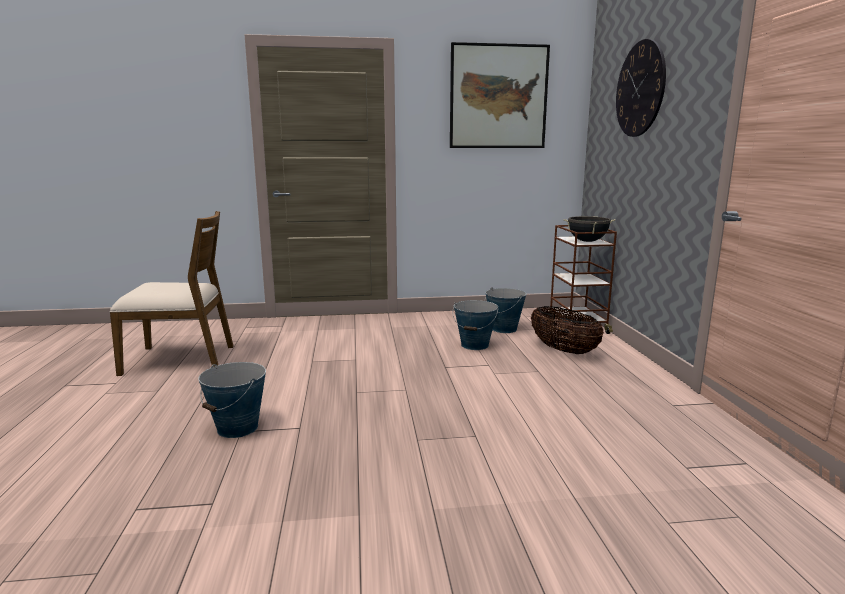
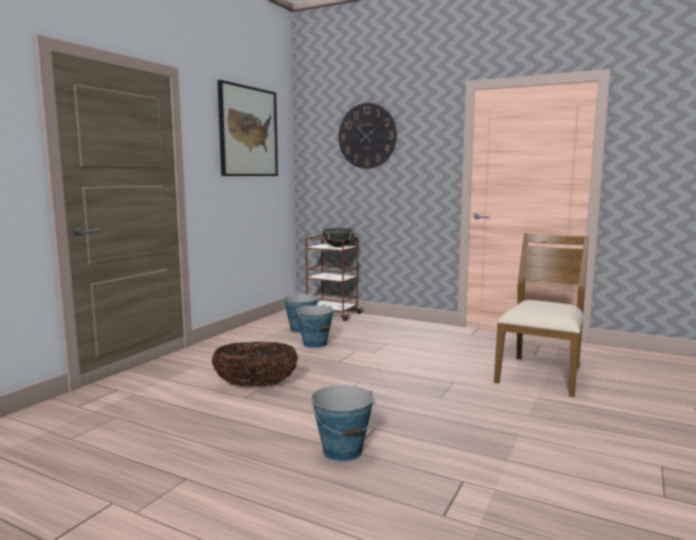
camera: 55 degrees left, 5 degrees down
brown chair [109,211,234,376] -> brown chair moved to [494,233,589,397]
basket [531,306,604,354] -> basket moved to [212,342,298,387]

